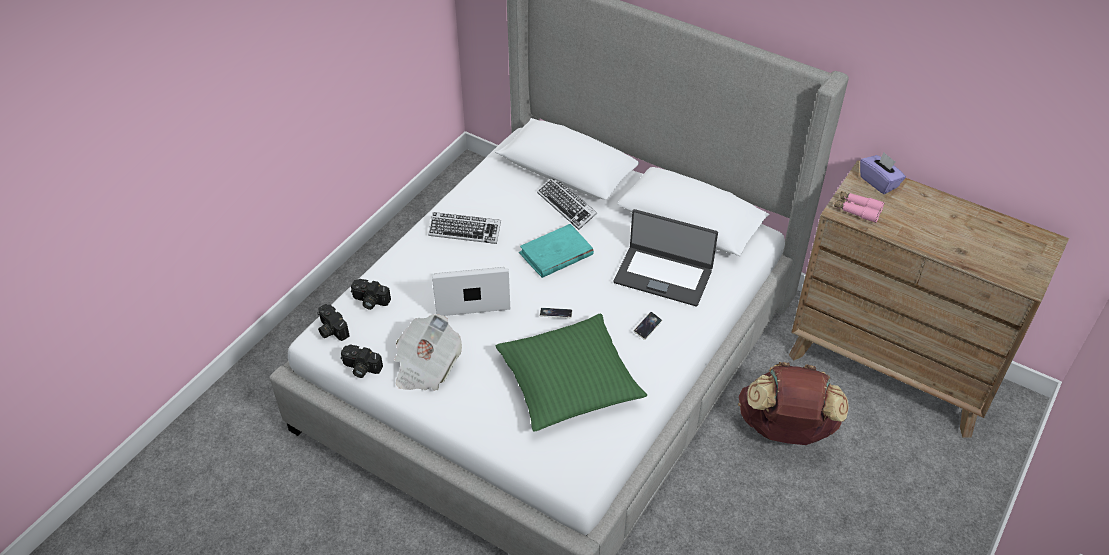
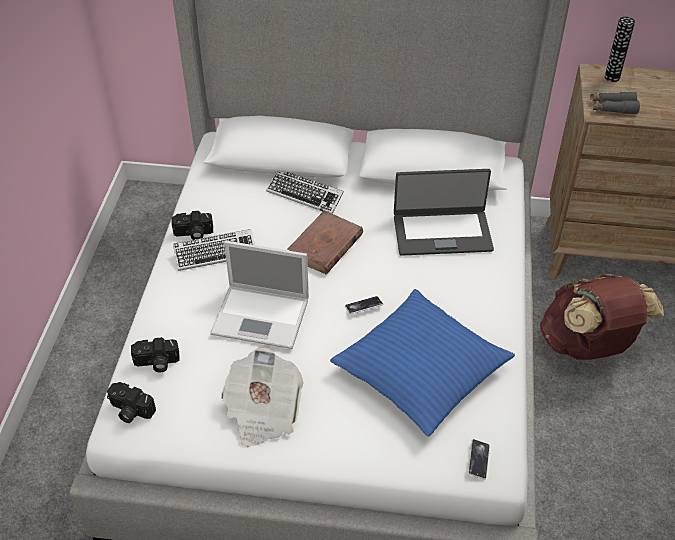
camera: 25 degrees left, 0 degrees up
camera [341,345,383,378] -> camera moved to [172,211,213,240]
laptop [432,267,510,316] -> laptop turned 135 degrees counterclockwise [210,241,309,349]
green pillow [496,313,647,432] -> blue pillow [330,289,515,436]
turquoise book [519,224,594,278] -> brown book [287,210,363,274]
phone [633,312,662,340] -> phone moved to [468,439,490,479]
pink binoculars [834,191,884,223] -> grey binoculars [590,92,640,114]
purple tissue box [860,152,906,194] -> vase [605,17,635,82]

